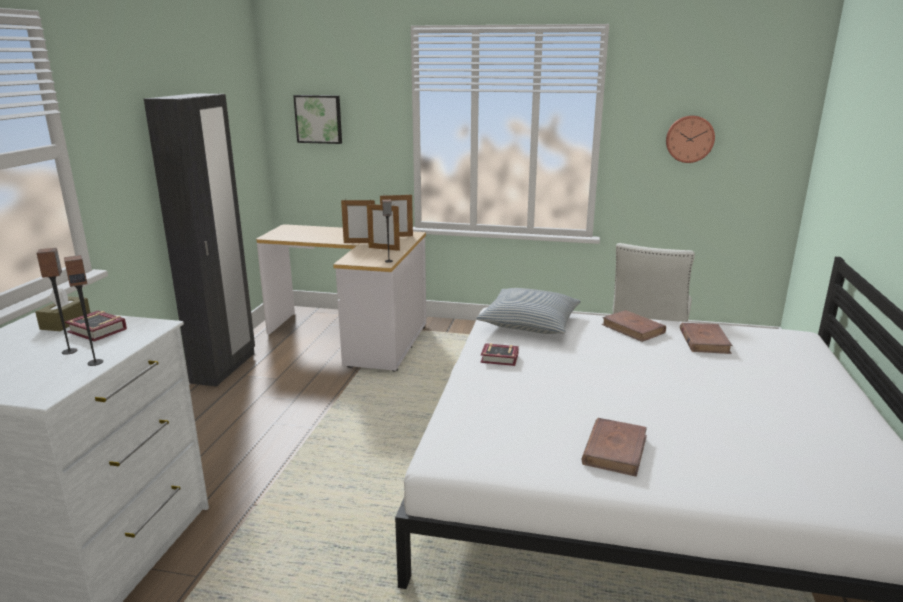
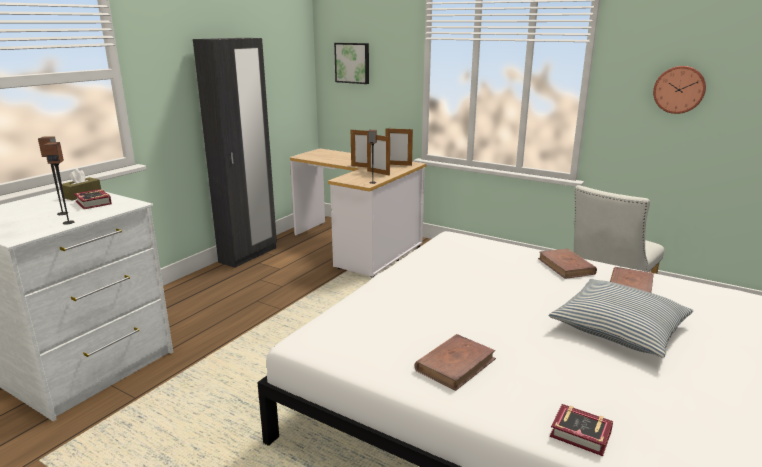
camera: 20 degrees right, 0 degrees up
pillow [476,288,581,334] -> pillow moved to [549,279,693,358]
book [481,343,519,366] -> book moved to [550,404,613,456]

